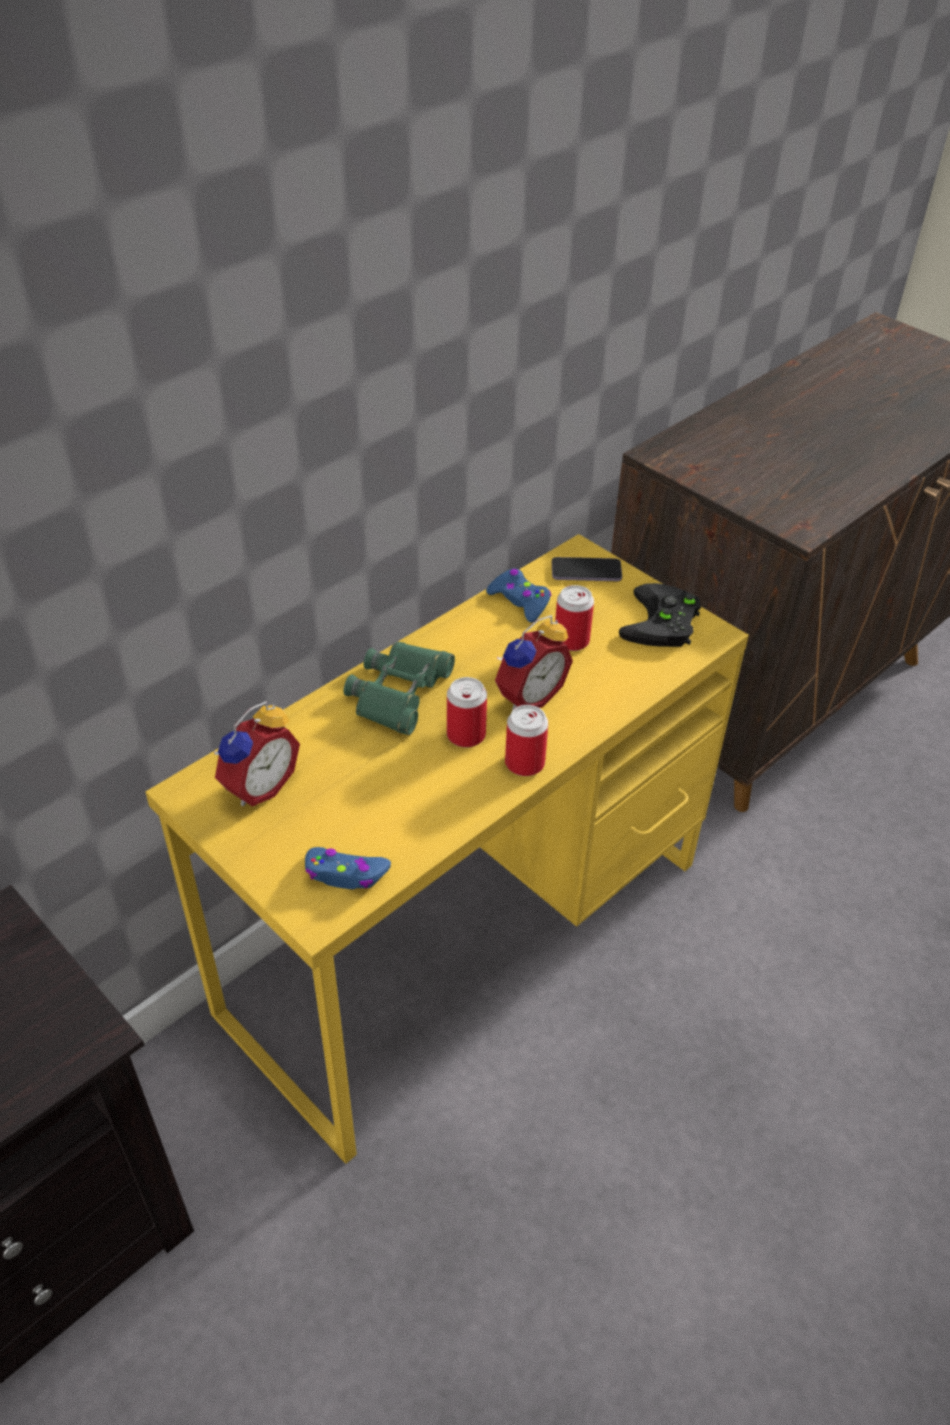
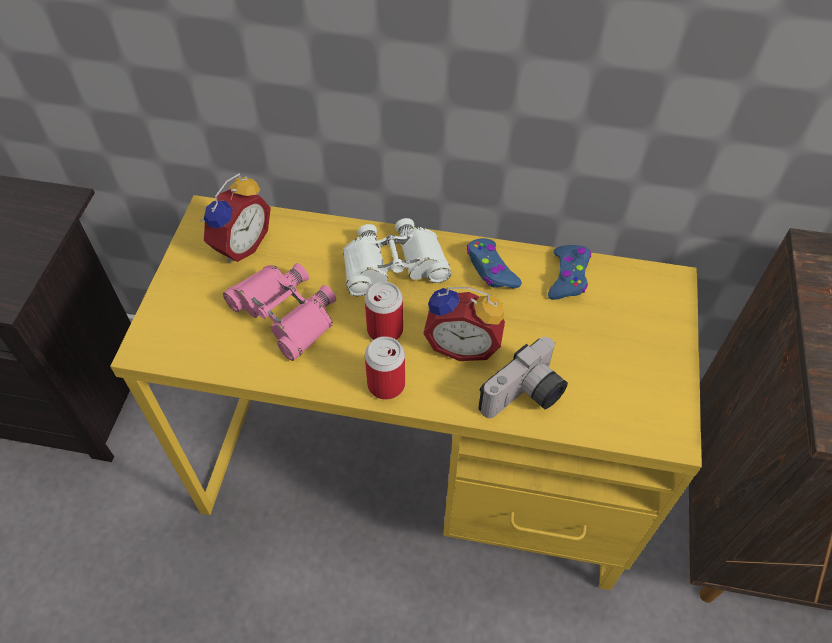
camera: 55 degrees right, 10 degrees up
alarm clock [214,701,300,806] -> alarm clock turned 60 degrees counterclockwise [201,173,271,262]
blue game controller [305,847,391,889] -> blue game controller moved to [467,238,522,289]
green binoculars [344,642,455,735] -> white binoculars [343,218,451,296]
phone [552,557,622,581] -> none
can [555,585,594,651] -> none
black game controller [619,583,701,647] -> none
none -> pink binoculars [223,263,336,361]
none -> camera [478,337,568,418]

